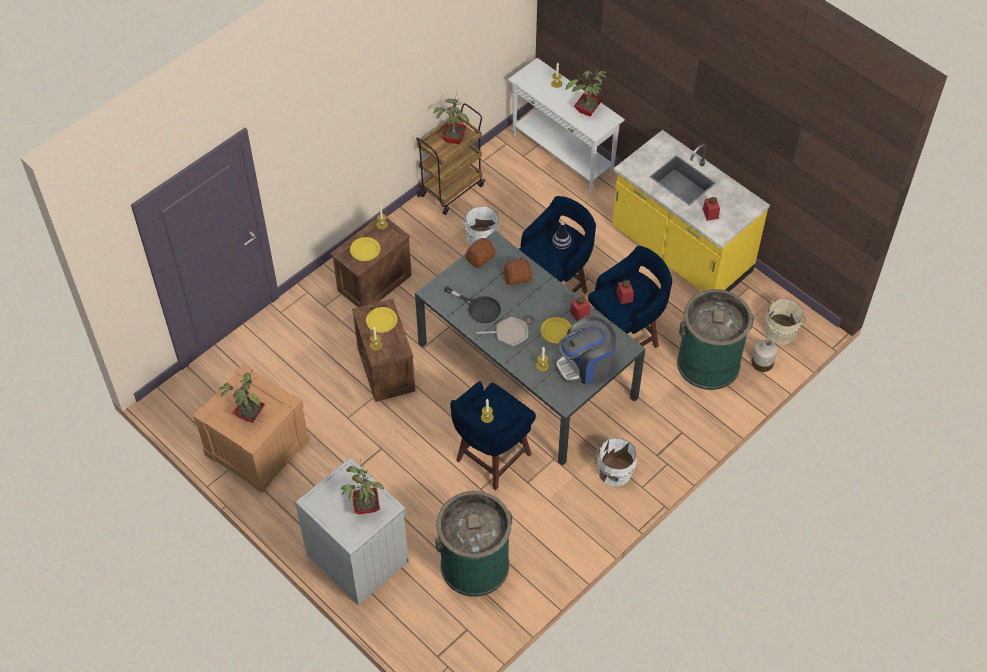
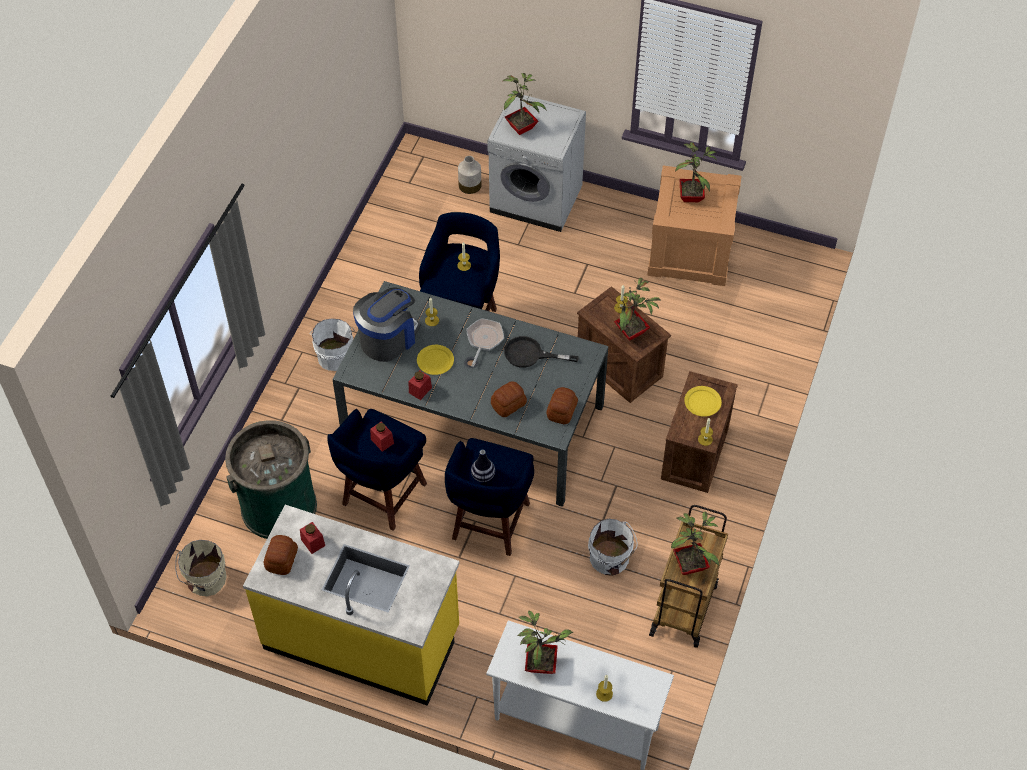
camera: 155 degrees right, 0 degrees up
yellow plate [366,307,397,333] -> potted plant [614,278,661,341]
green trash can [435,491,512,597] -> none
frying pan [476,317,528,346] -> frying pan turned 135 degrees clockwise [466,318,504,367]
beige vase [752,338,777,372] -> beige vase moved to [458,156,481,194]
none -> bread [263,535,298,575]

